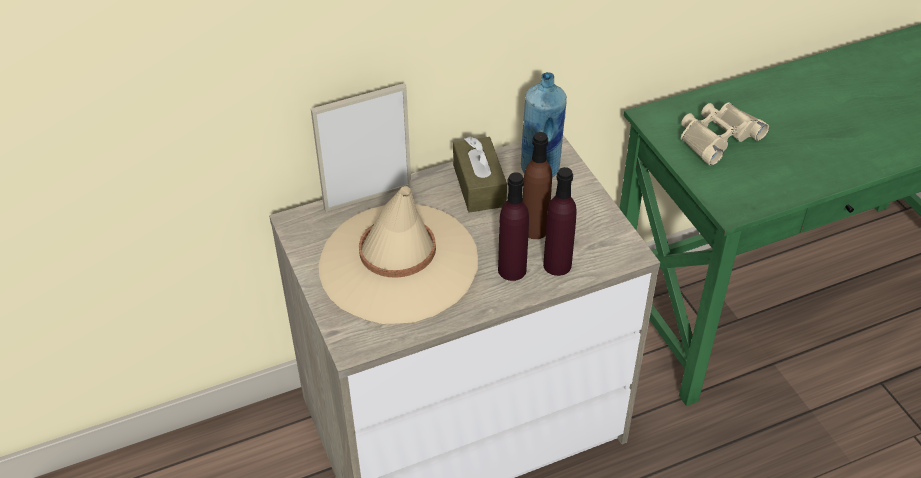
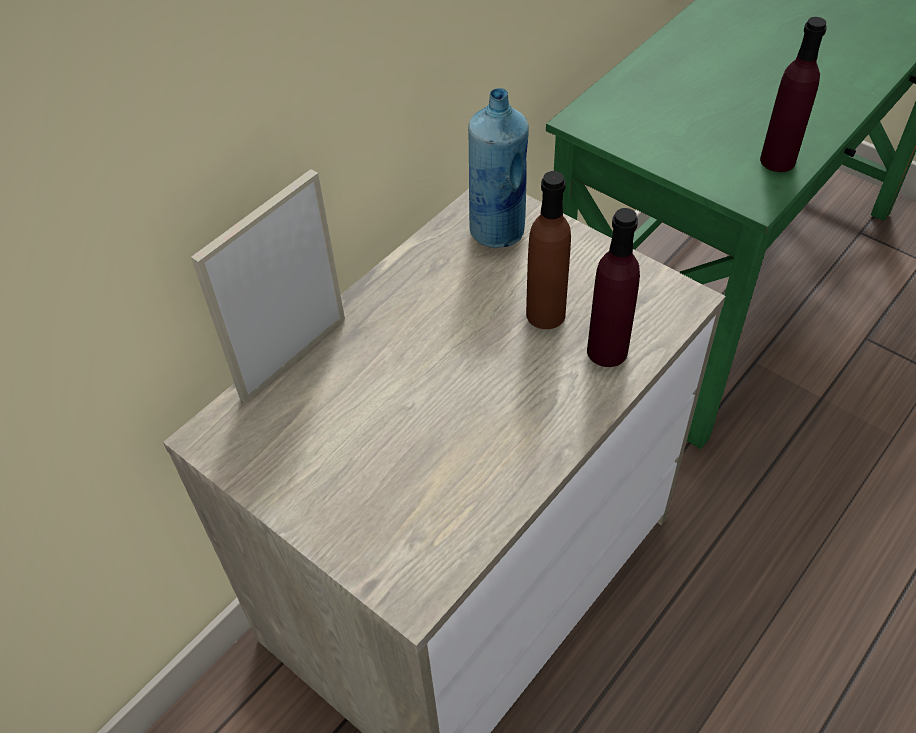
camera: 25 degrees left, 5 degrees up
beige hat [319,186,478,324] -> none
brown tissue box [453,137,507,213] -> none
purple bottle [498,172,529,281] -> purple bottle moved to [760,17,827,172]
beige binoculars [681,102,769,166] -> none

